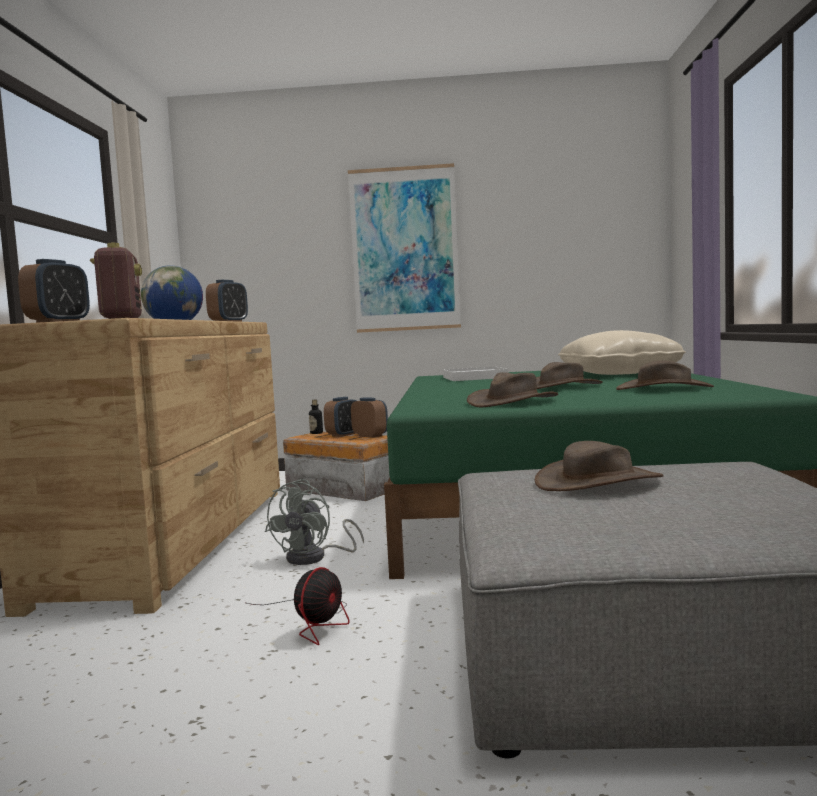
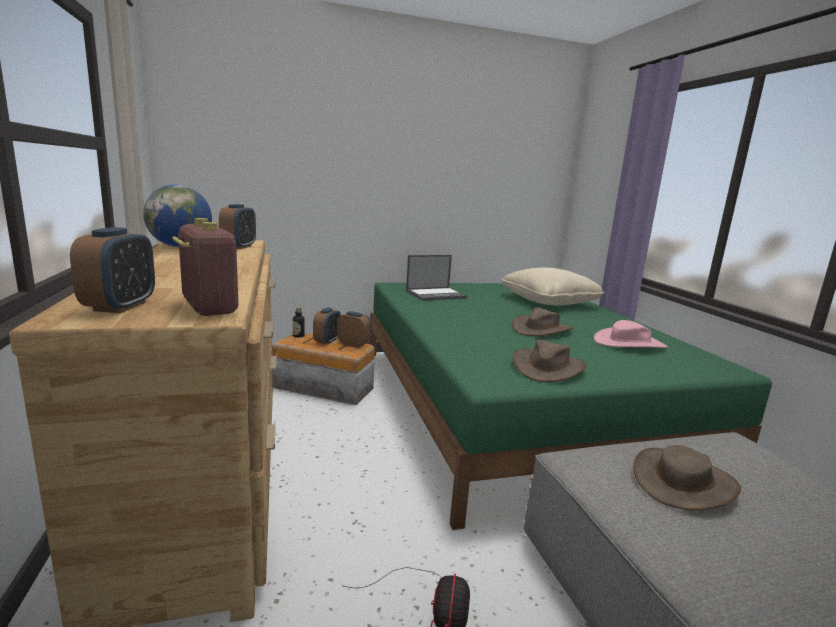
camera: 20 degrees left, 10 degrees up
grey fan [265,479,364,565] -> none
picture [348,163,461,333] -> none
white tray [443,367,509,381] -> laptop [406,255,468,301]
brown hat [616,361,714,390] -> pink hat [594,320,667,348]

